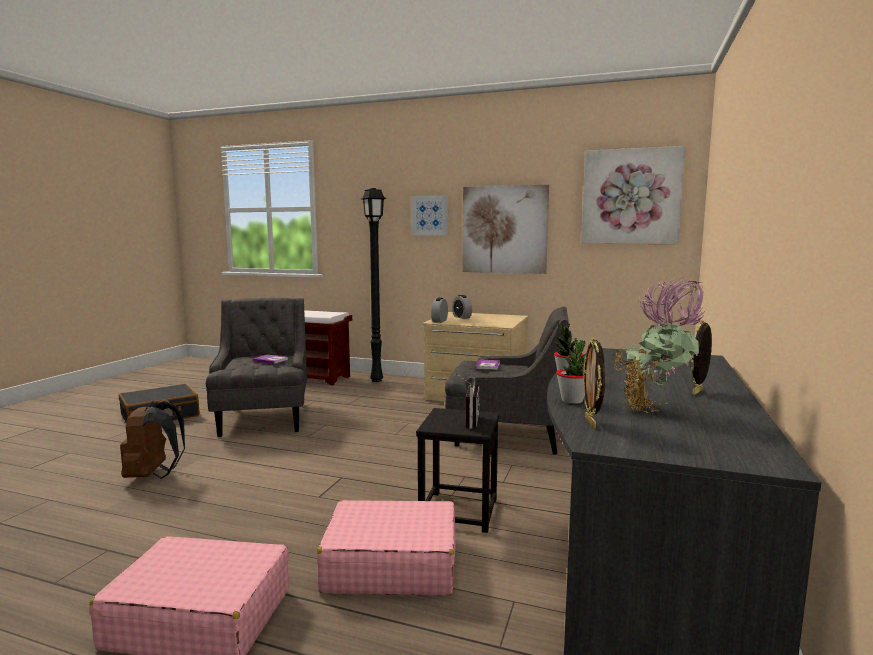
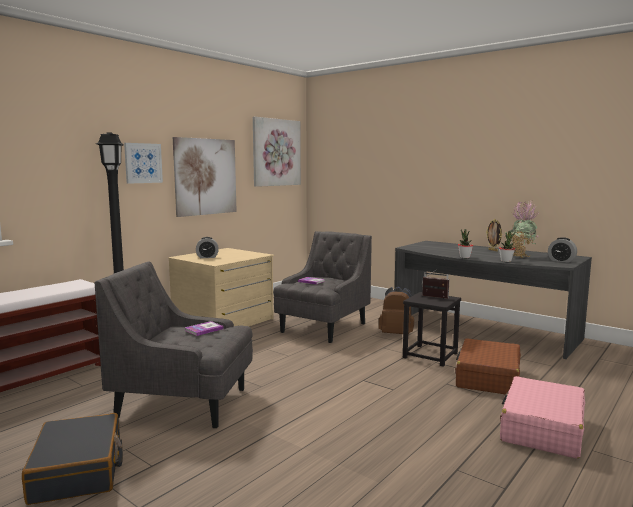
camera: 70 degrees left, 0 degrees up
brown backpack [120,401,185,479] -> brown backpack moved to [379,286,414,334]
pink suitcase [317,500,455,595] -> brown suitcase [455,338,521,395]
alarm clock [431,298,448,323] -> alarm clock moved to [548,237,577,263]
picture frame [583,337,605,429] -> none

